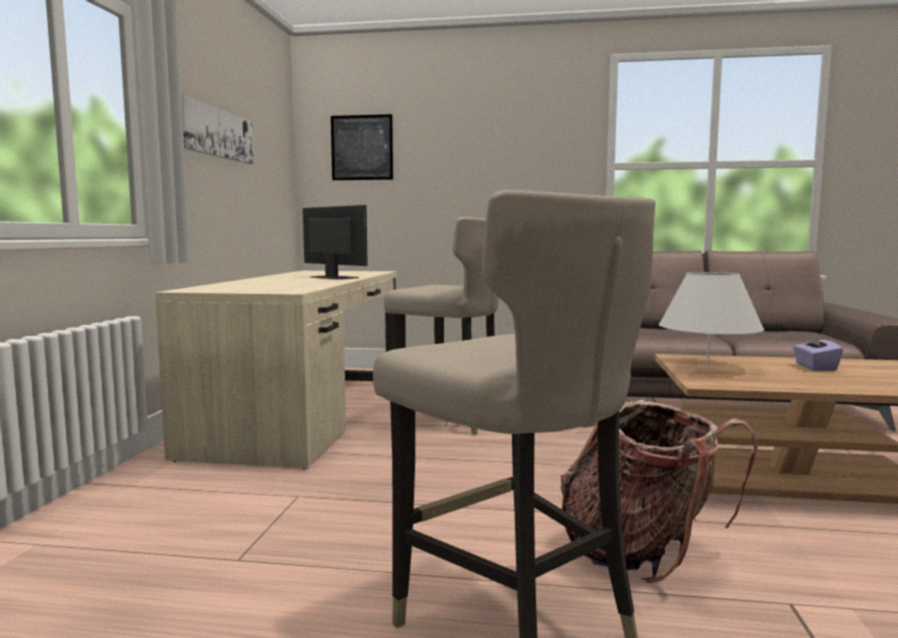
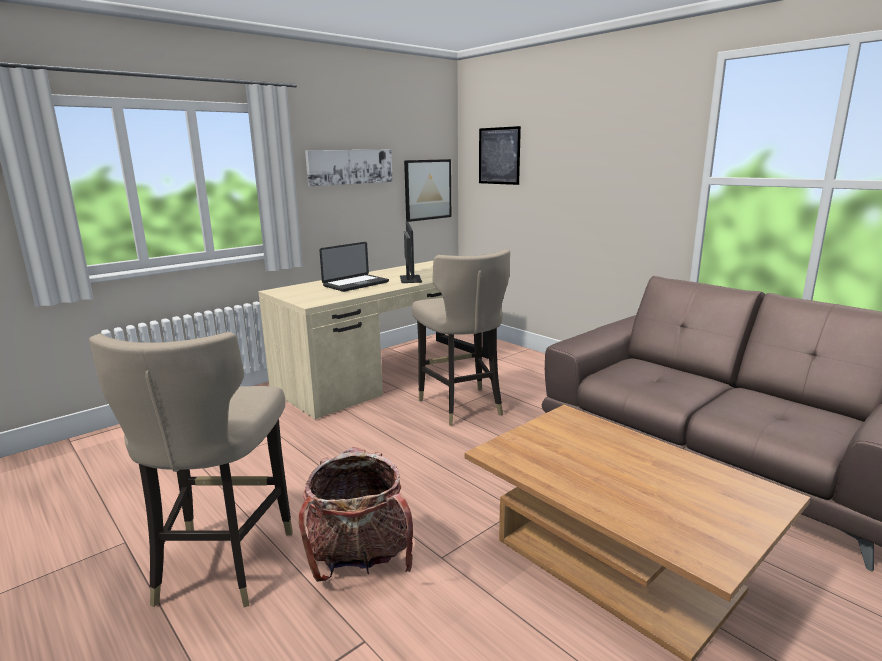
camera: 40 degrees right, 10 degrees up
white table lamp [659,272,764,367] -> none
purple tissue box [793,332,843,371] -> none
none -> laptop [319,242,389,292]
none -> picture [404,159,451,222]

